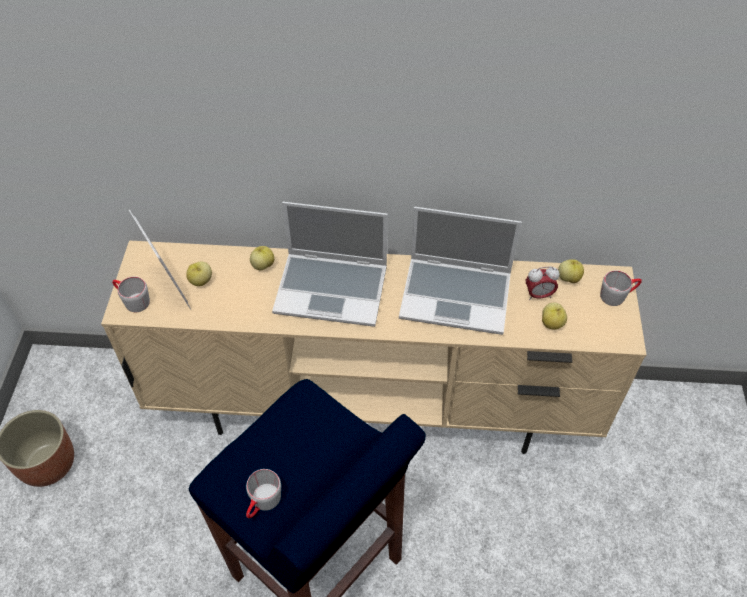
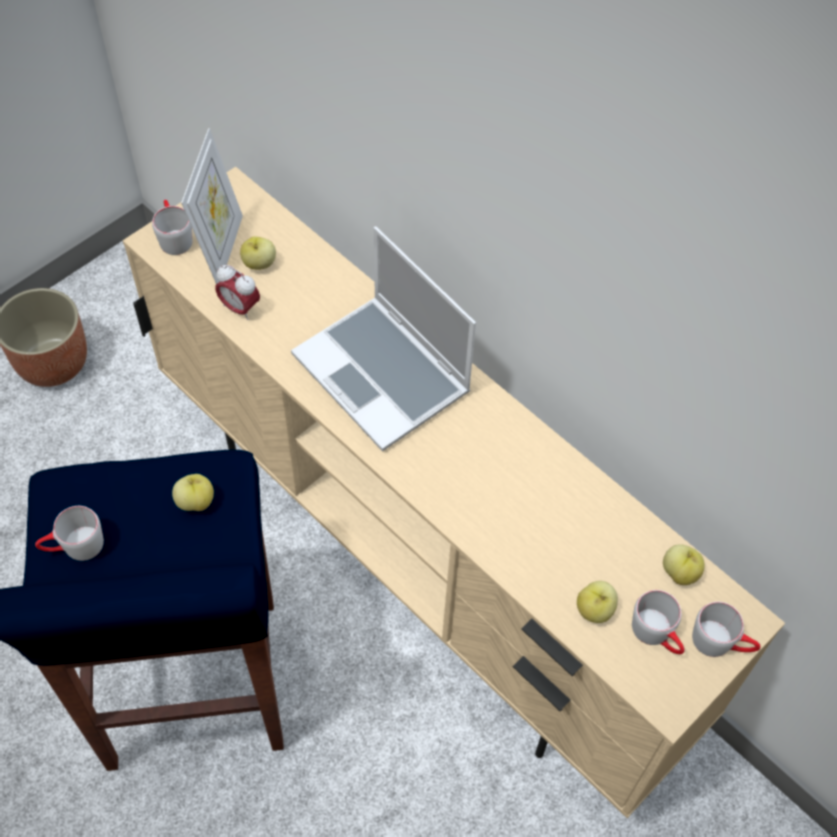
camera: 40 degrees right, 5 degrees up
apple [250,246,274,270] -> apple moved to [172,474,214,511]
laptop [399,207,521,335] -> none
alarm clock [526,266,560,300] -> alarm clock moved to [215,265,260,320]
none -> grey mug [632,590,685,654]

